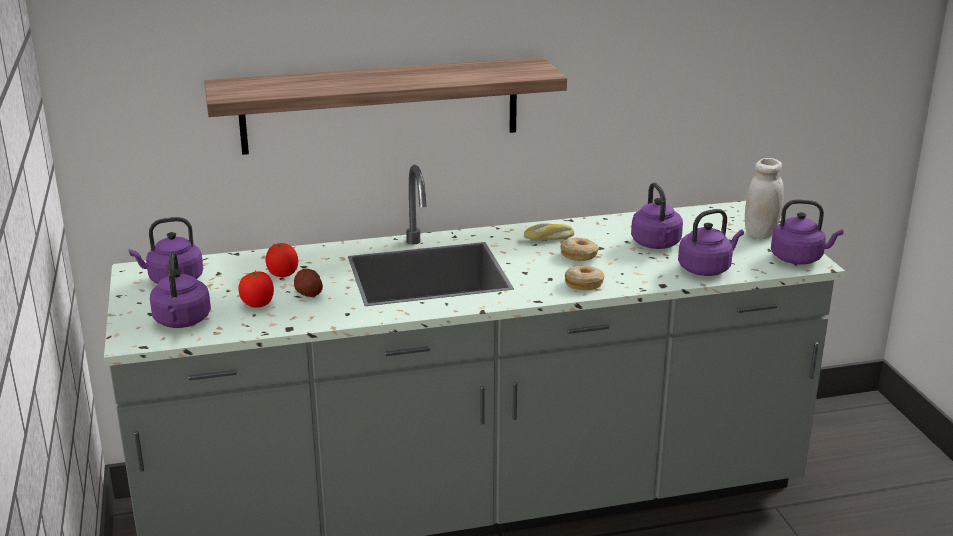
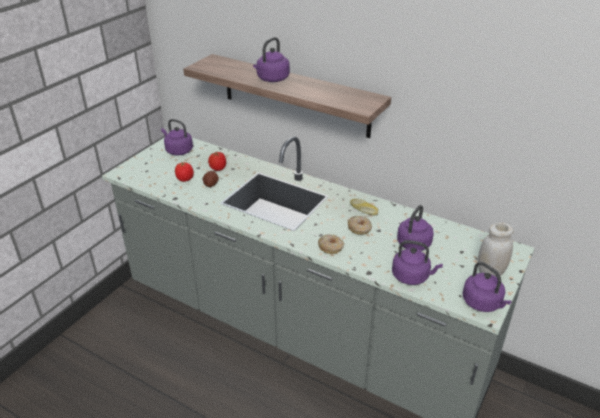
camera: 45 degrees right, 10 degrees up
purple kettle [150,251,211,328] -> purple kettle moved to [253,37,290,82]

